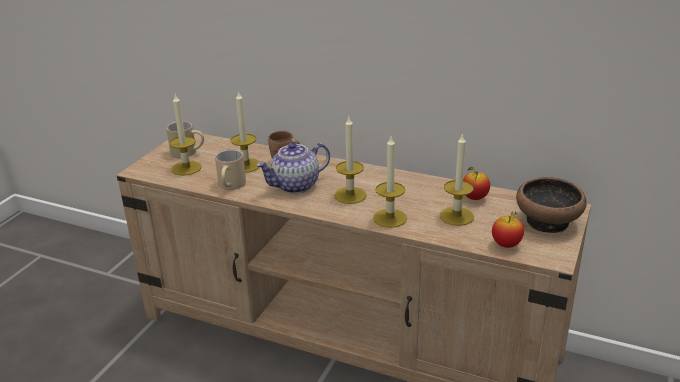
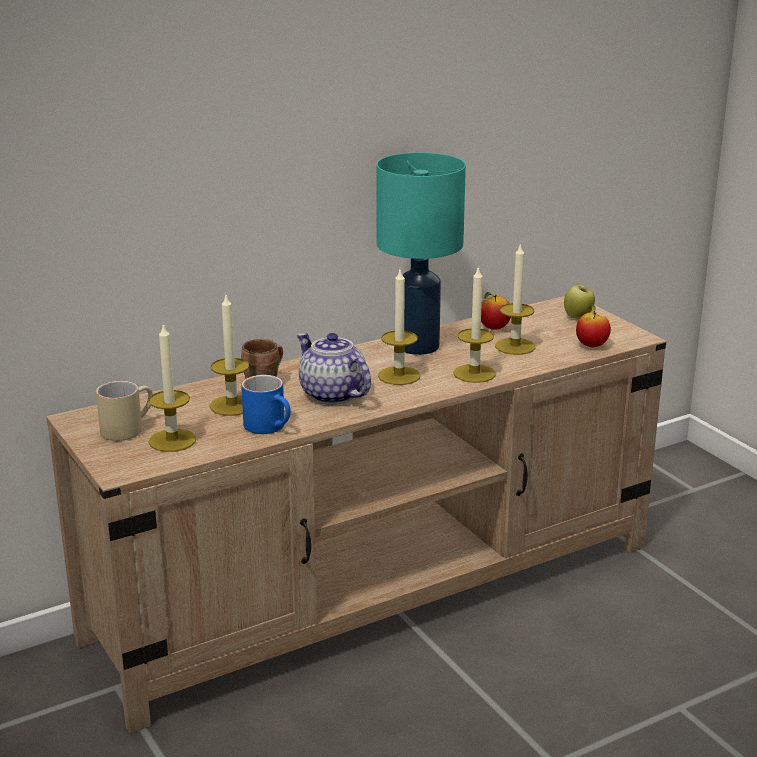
camera: 55 degrees left, 5 degrees down
beige mug [215,149,246,190] -> blue mug [241,375,291,434]
teapot [256,142,330,194] -> teapot turned 135 degrees clockwise [297,333,371,404]
bowl [516,177,587,233] -> apple [564,283,595,320]
none -> turquoise table lamp [376,152,466,355]

